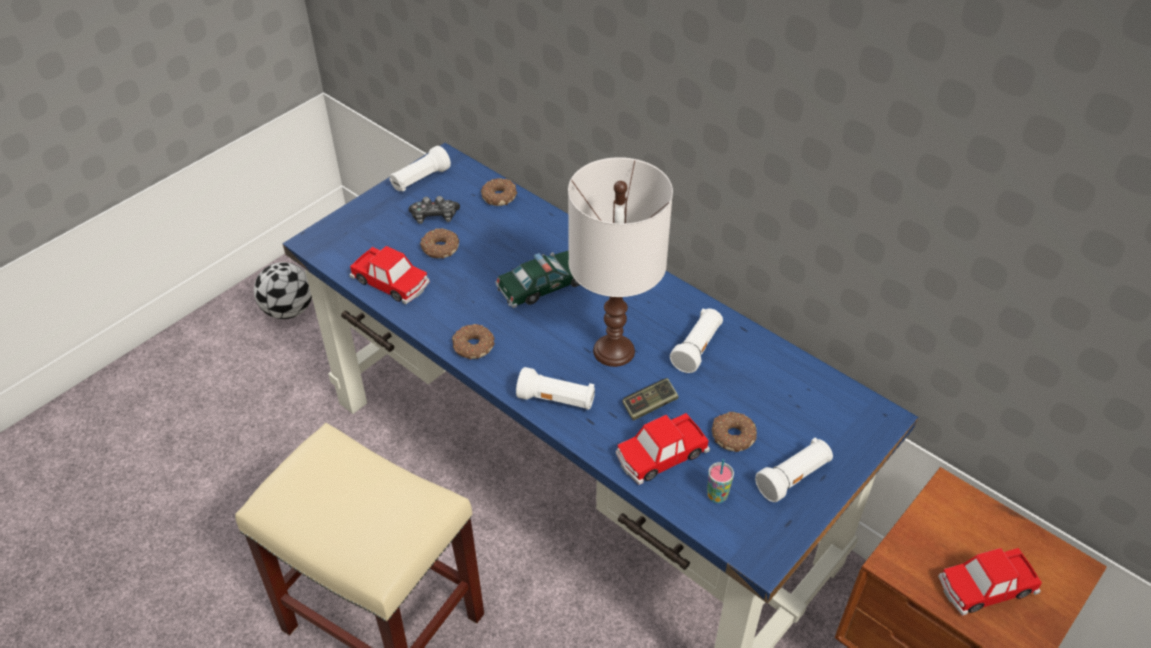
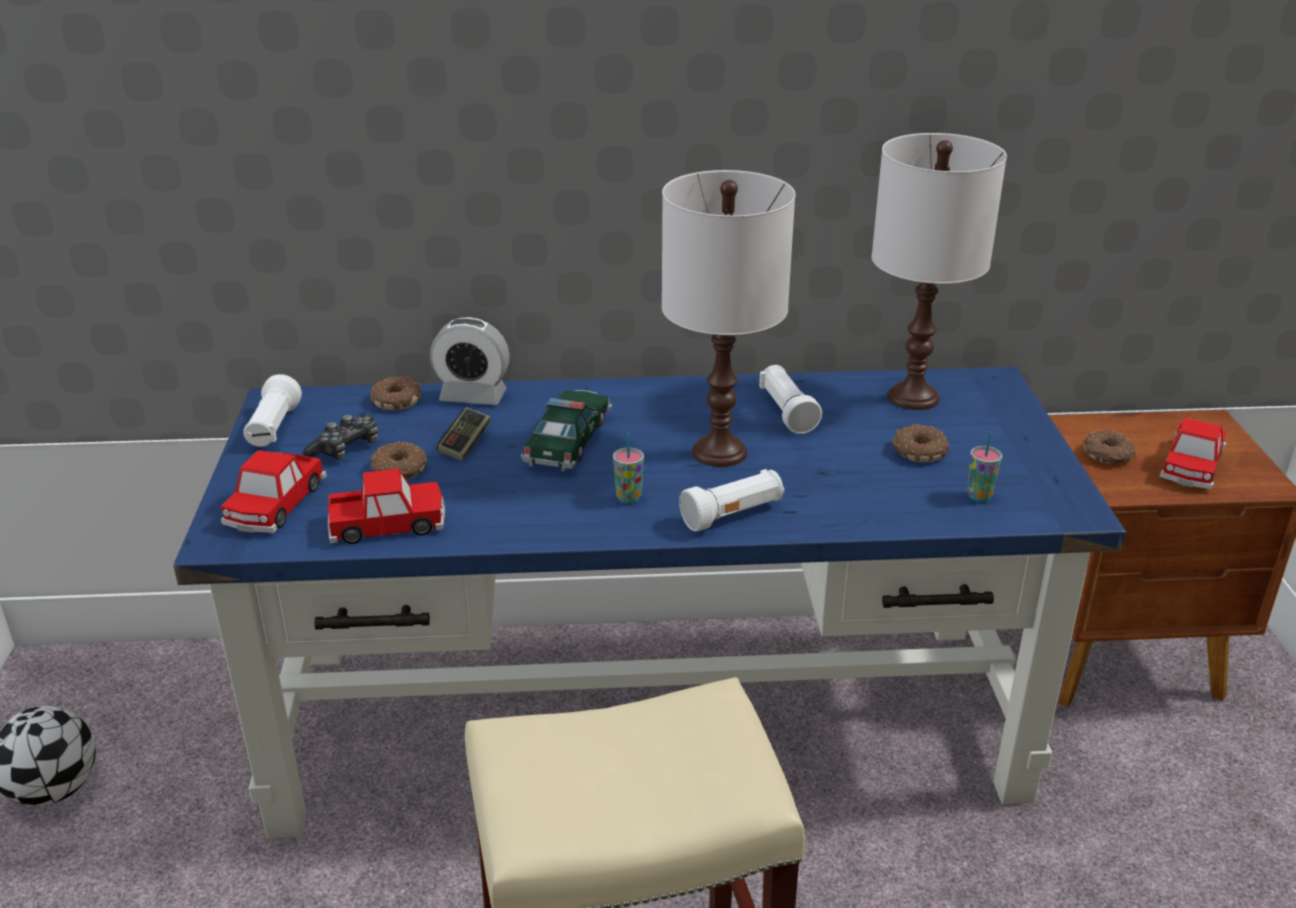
camera: 45 degrees left, 15 degrees down
donut [452,324,495,359] -> donut moved to [1083,430,1135,464]
toy car [616,413,710,485] -> toy car moved to [221,450,327,533]
game controller [623,378,678,420] -> game controller moved to [437,407,491,461]
white flashlight [755,437,833,502] -> none
none -> alarm clock [430,317,510,405]
none -> cup [613,433,644,504]
none -> white table lamp [871,133,1007,410]

